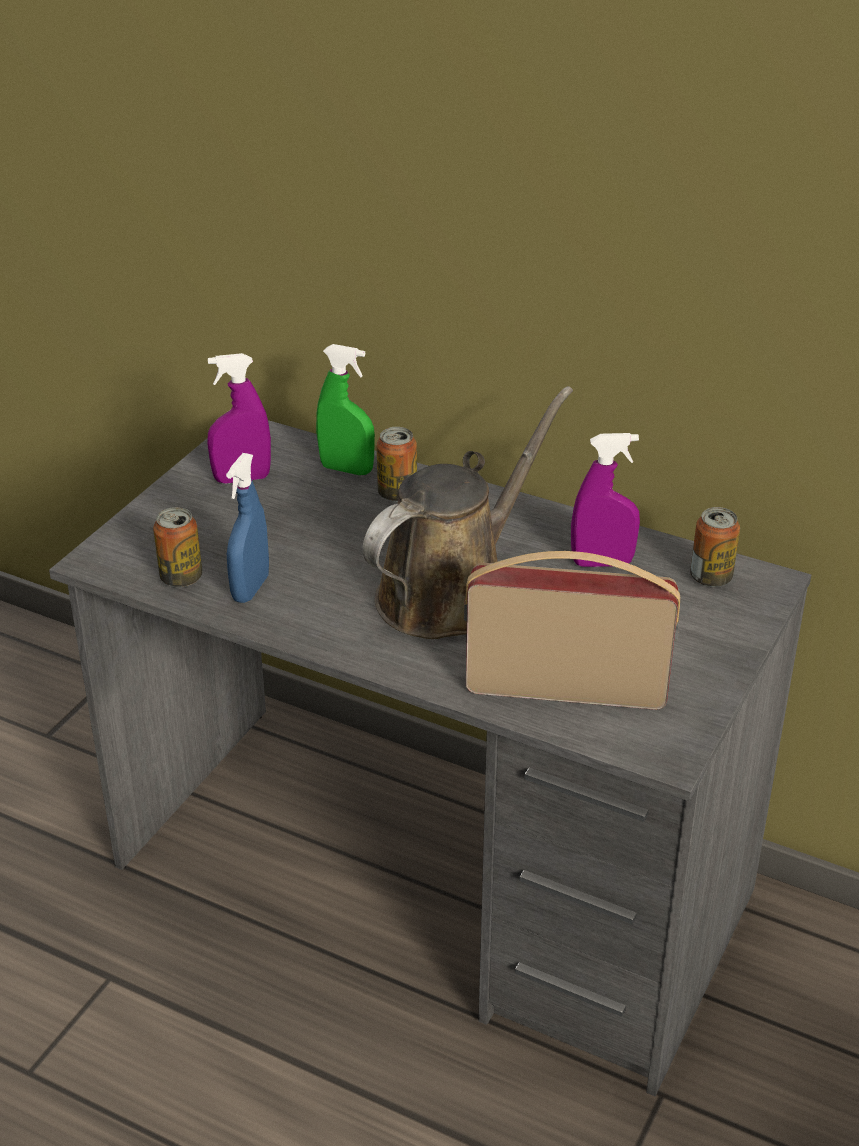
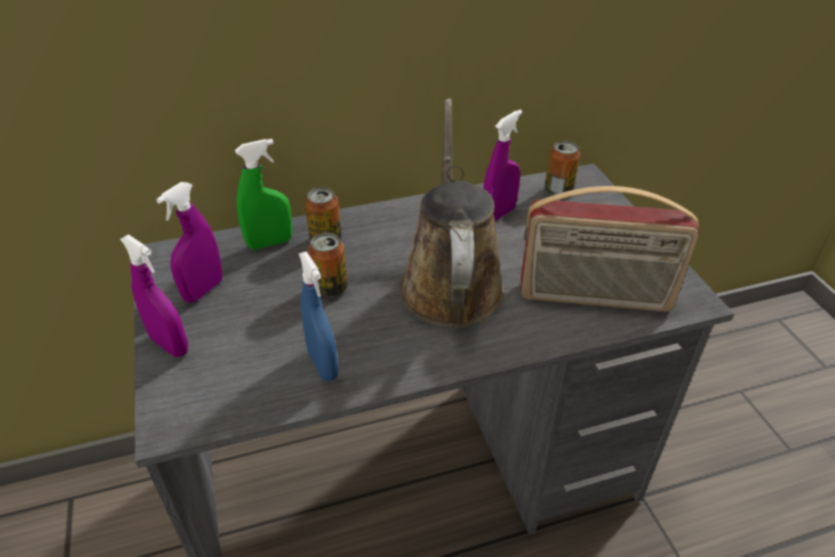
camera: 45 degrees left, 5 degrees up
can [153,507,202,587] -> can moved to [308,232,348,297]
radio [464,551,680,710] -> radio turned 135 degrees counterclockwise [521,186,699,312]
none -> purple spray bottle [120,234,188,357]

